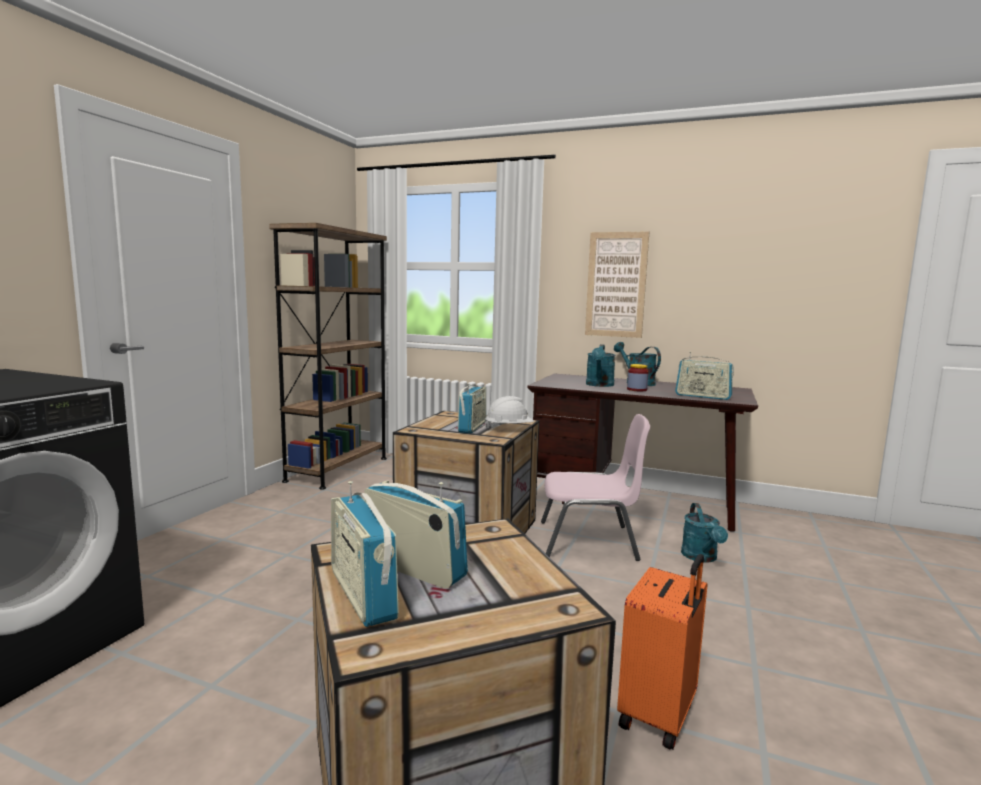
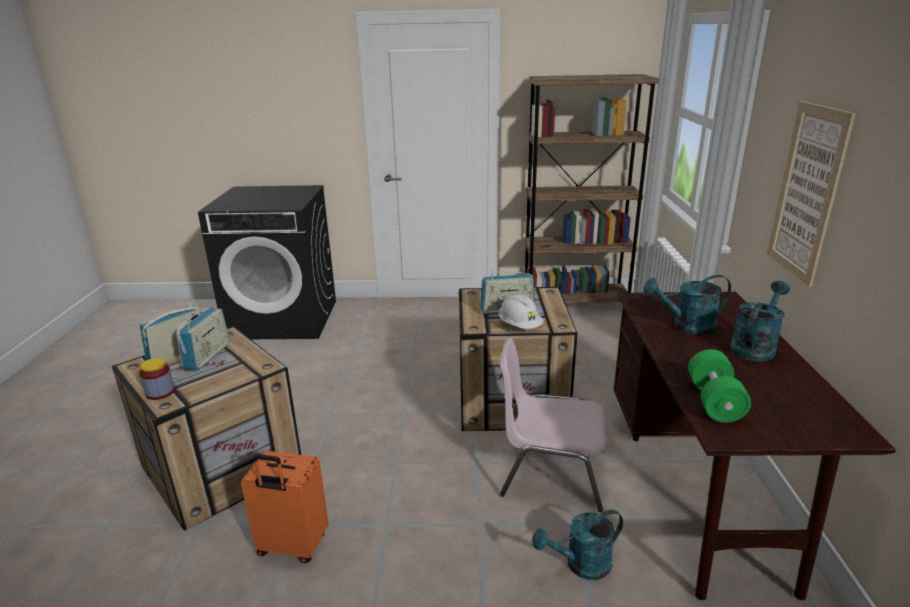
camera: 70 degrees right, 15 degrees up
pink chair [541,414,650,561] -> pink chair turned 120 degrees clockwise [500,338,607,512]
jar [627,364,649,391] -> jar moved to [140,358,175,400]
radio [675,352,734,400] -> green dumbbell [688,349,751,423]

